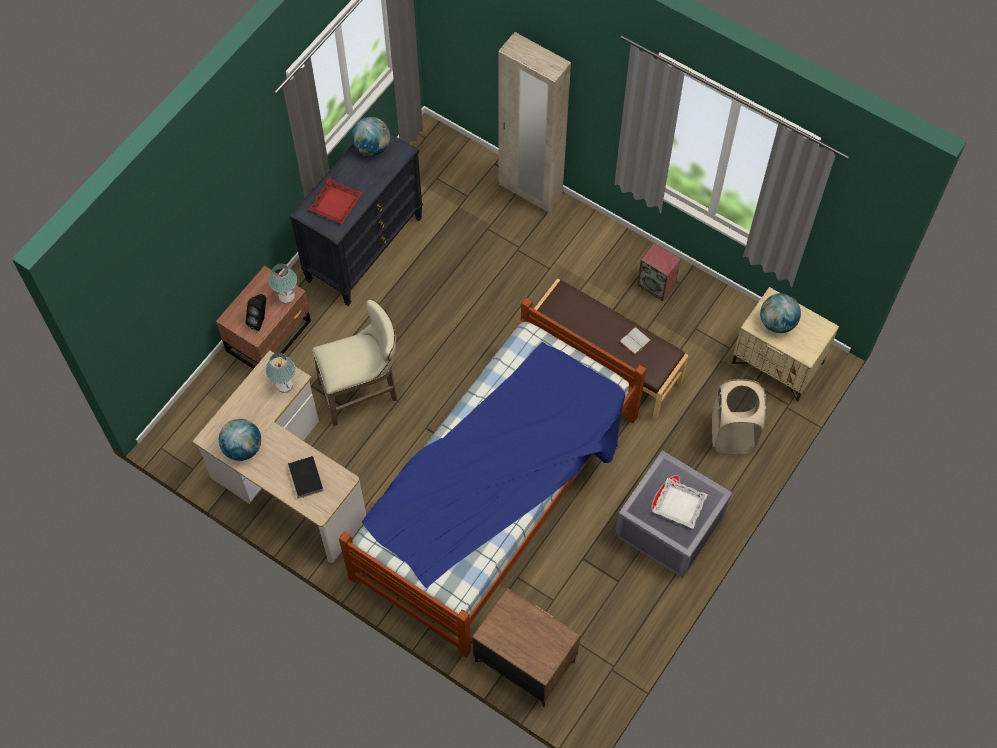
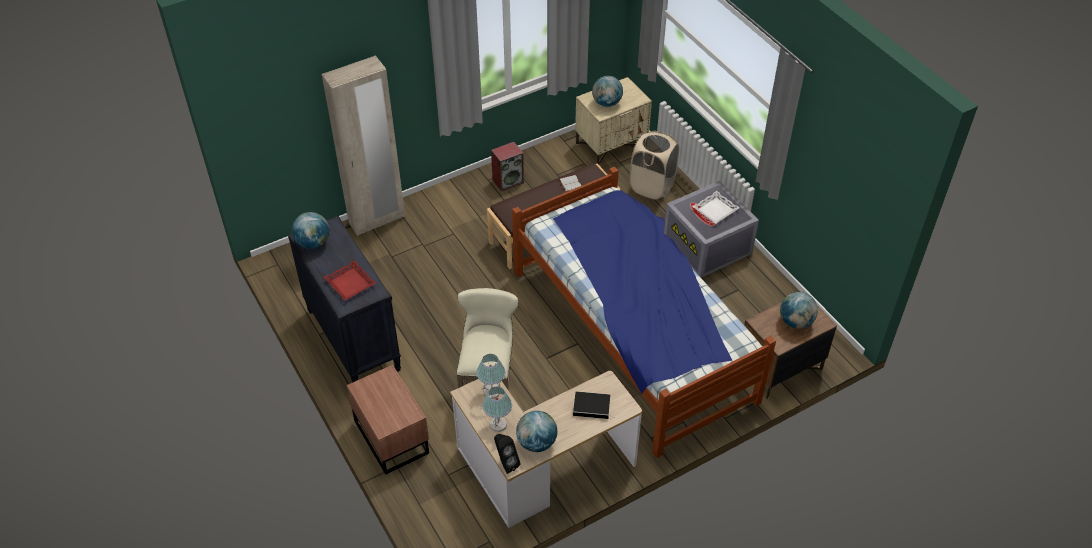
camera: 65 degrees left, 15 degrees down
black speaker [245,294,266,331] -> black speaker moved to [494,434,521,474]
table lamp [269,263,297,304] -> table lamp moved to [483,387,512,432]
none -> globe [780,292,818,329]

